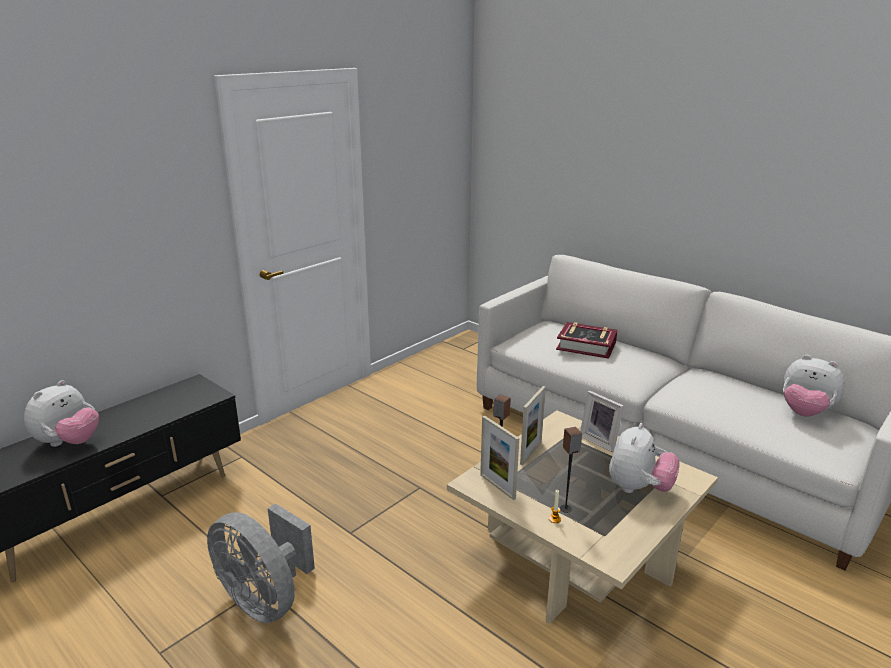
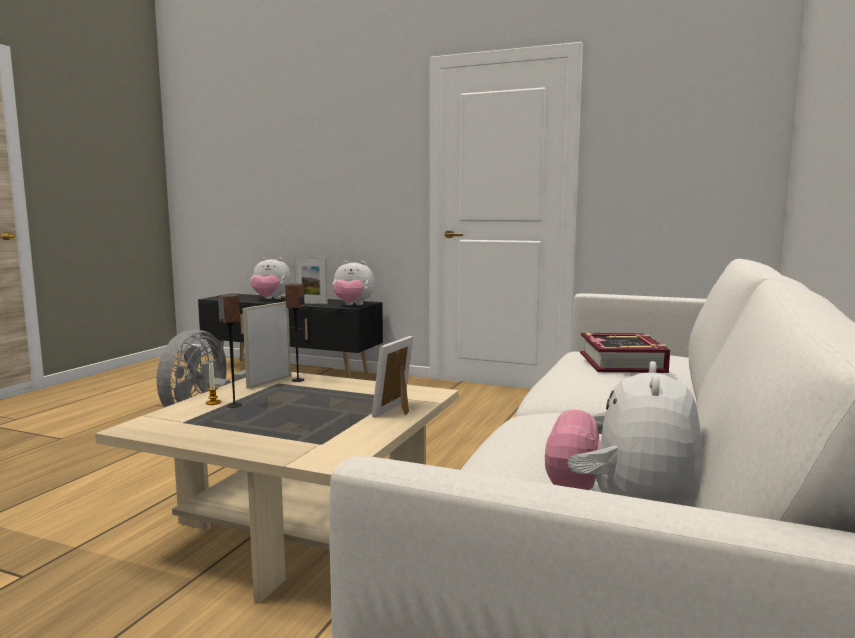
camera: 70 degrees right, 15 degrees down
picture frame [520,386,546,465] -> picture frame moved to [294,257,328,304]
plush toy [609,423,680,493] -> plush toy moved to [332,261,375,305]

